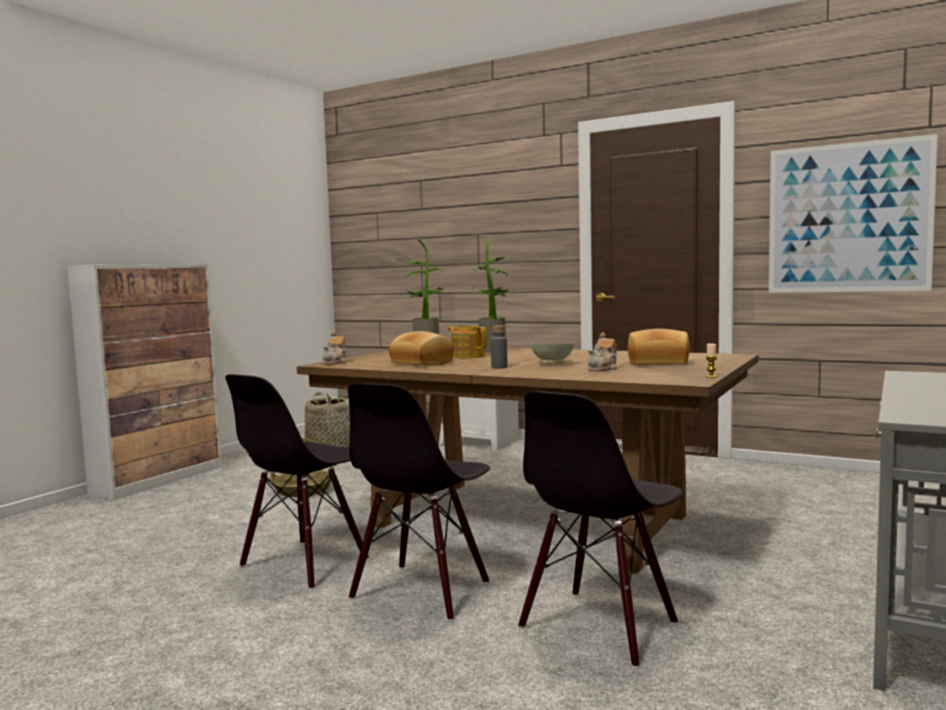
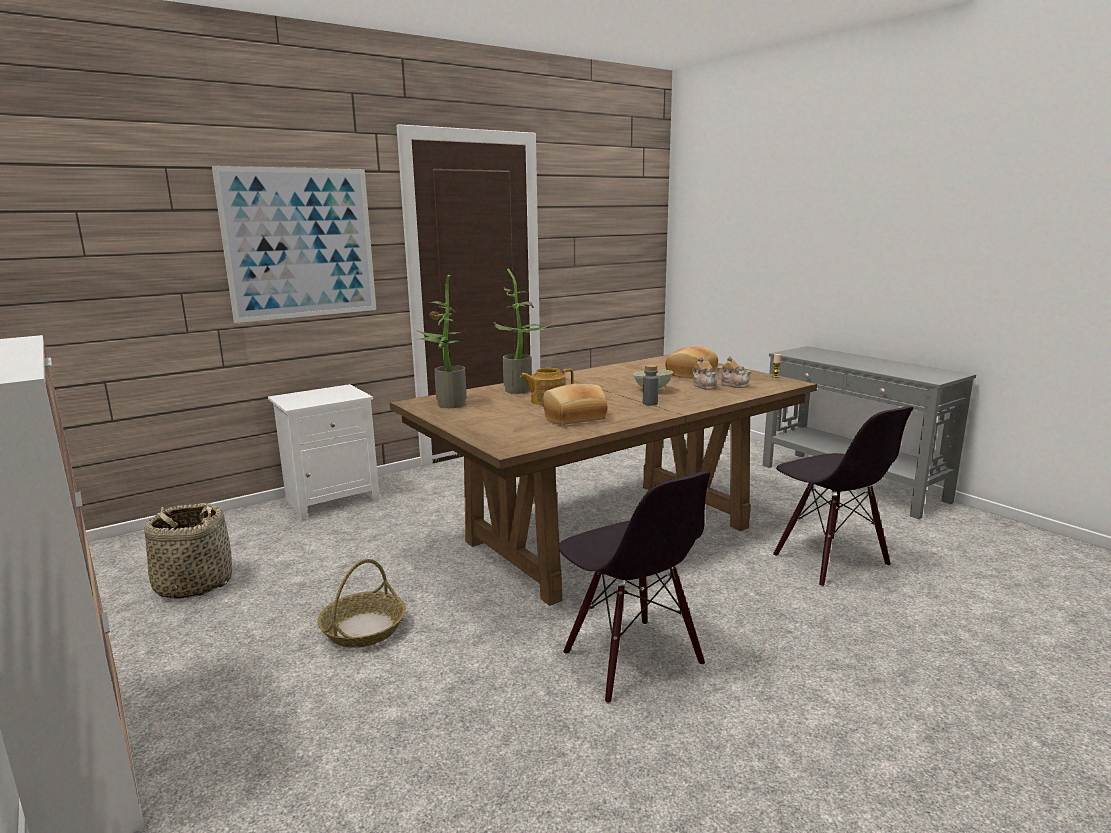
camera: 65 degrees left, 10 degrees up
teapot [323,331,347,365] -> teapot moved to [716,356,752,388]
black chair [348,383,490,621] -> none
picture [769,134,938,293] -> picture moved to [212,166,376,323]

